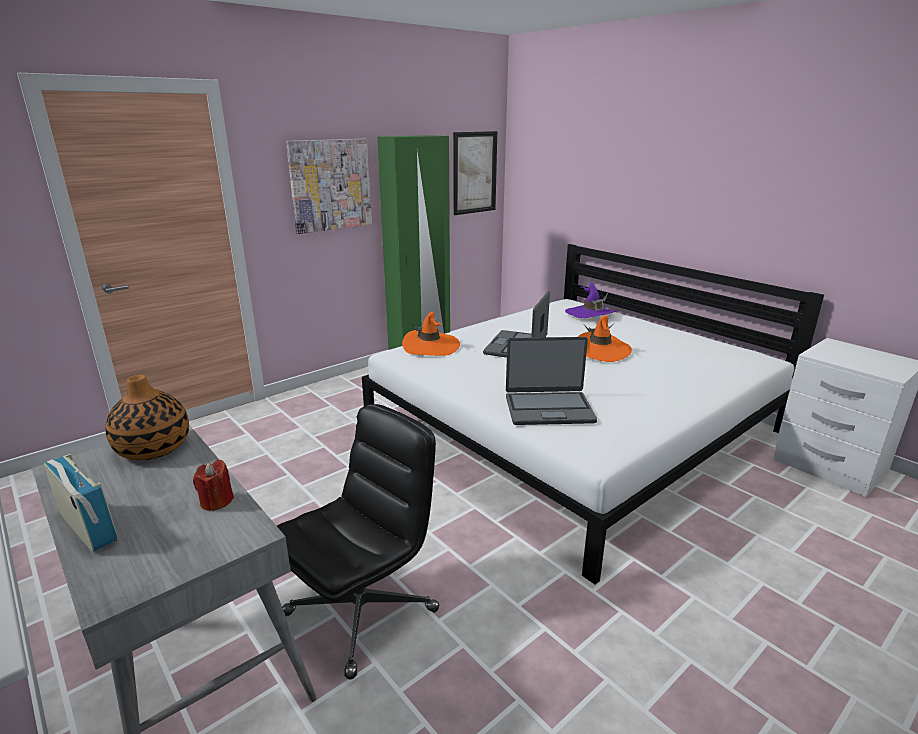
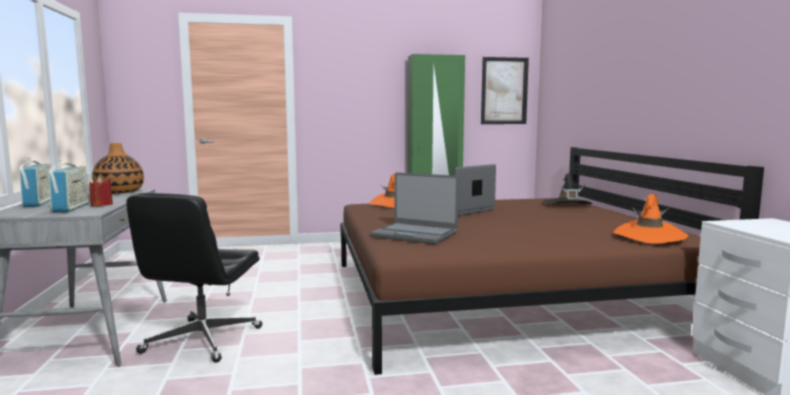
camera: 30 degrees right, 15 degrees down
black office chair [277,404,439,680] -> black office chair turned 120 degrees clockwise [126,193,262,362]
picture [286,139,372,234] -> none
white bed [362,244,824,584] -> brown bed [341,147,764,375]
purple hat [565,283,616,318] -> black hat [542,174,593,204]
orange hat [578,315,632,362] -> orange hat moved to [614,194,688,244]
none -> radio [49,160,90,213]

